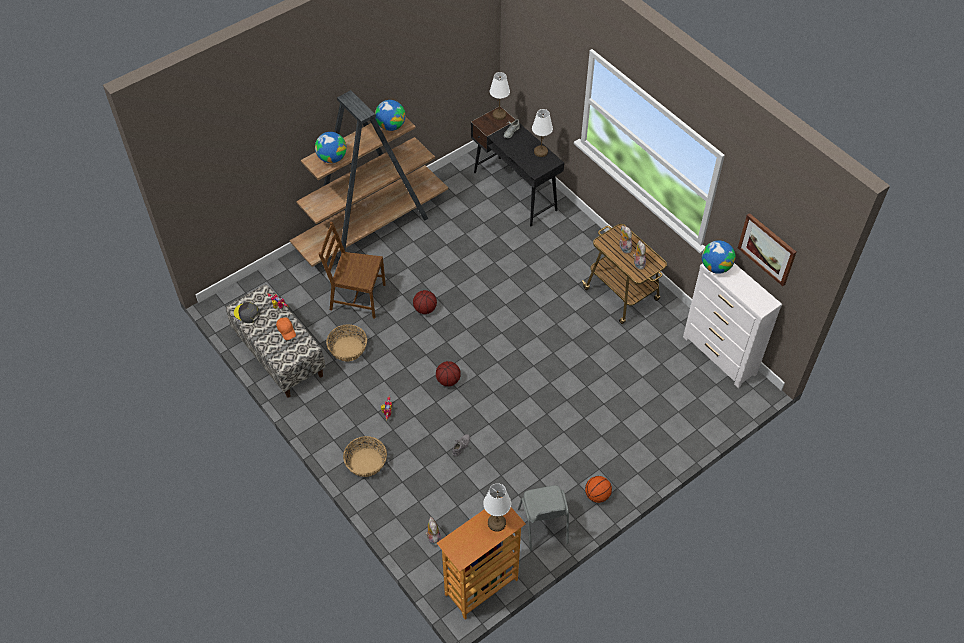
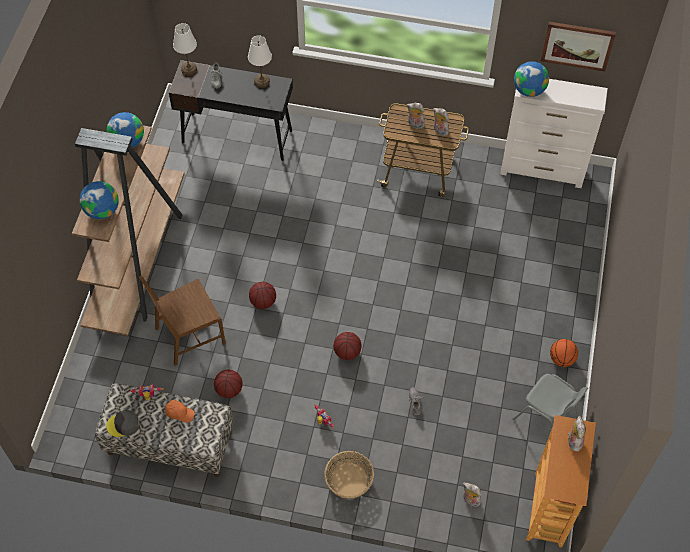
camera: 40 degrees left, 5 degrees up
basket [326,324,367,361] -> basketball [214,370,243,398]
white table lamp [483,483,511,532] -> plush toy [568,416,586,451]

